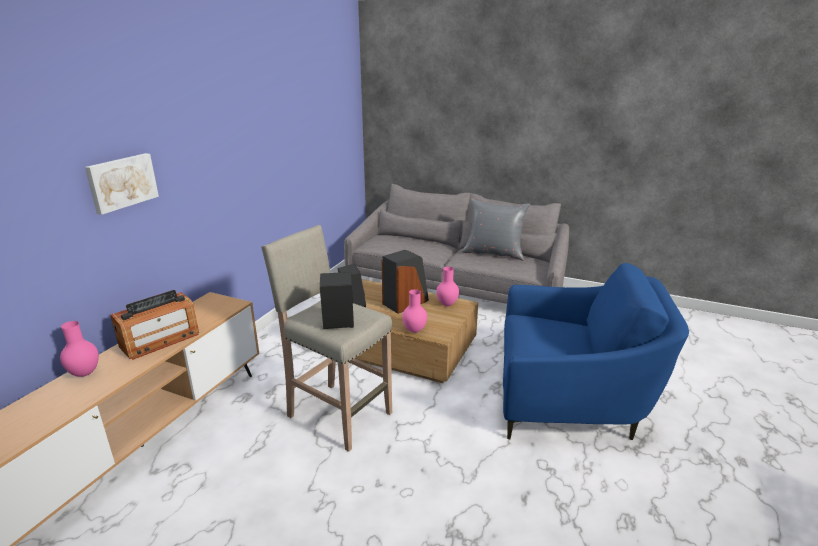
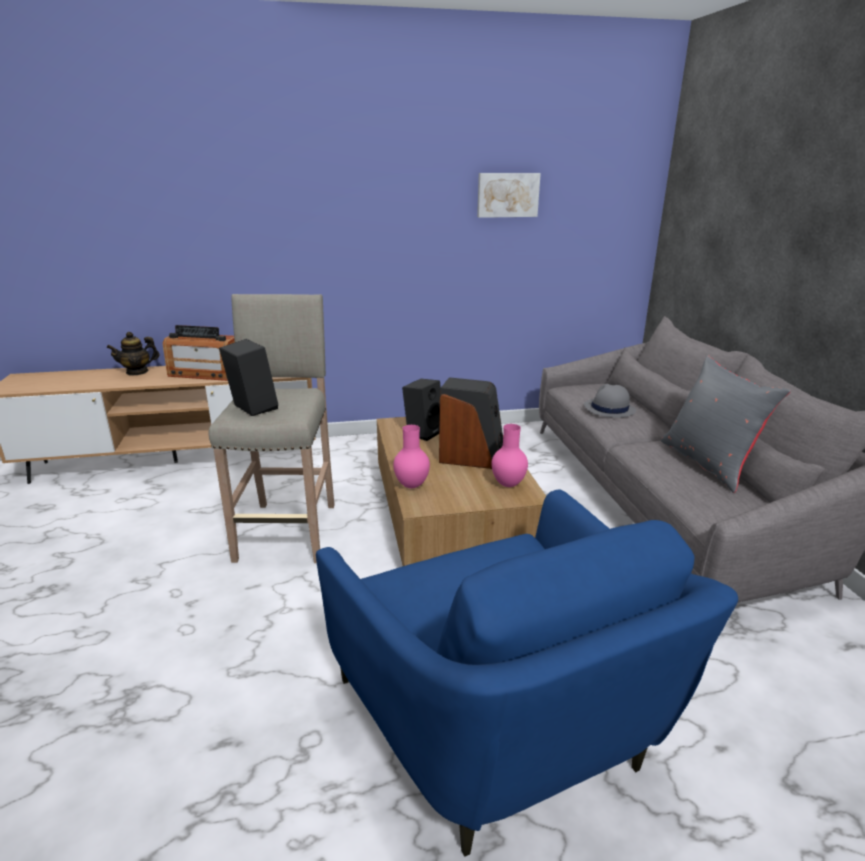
camera: 55 degrees right, 0 degrees up
pink vase [60,321,99,377] -> teapot [107,332,160,376]
picture [85,153,159,215] -> picture moved to [477,173,541,218]
none -> grey hat [584,384,636,418]

